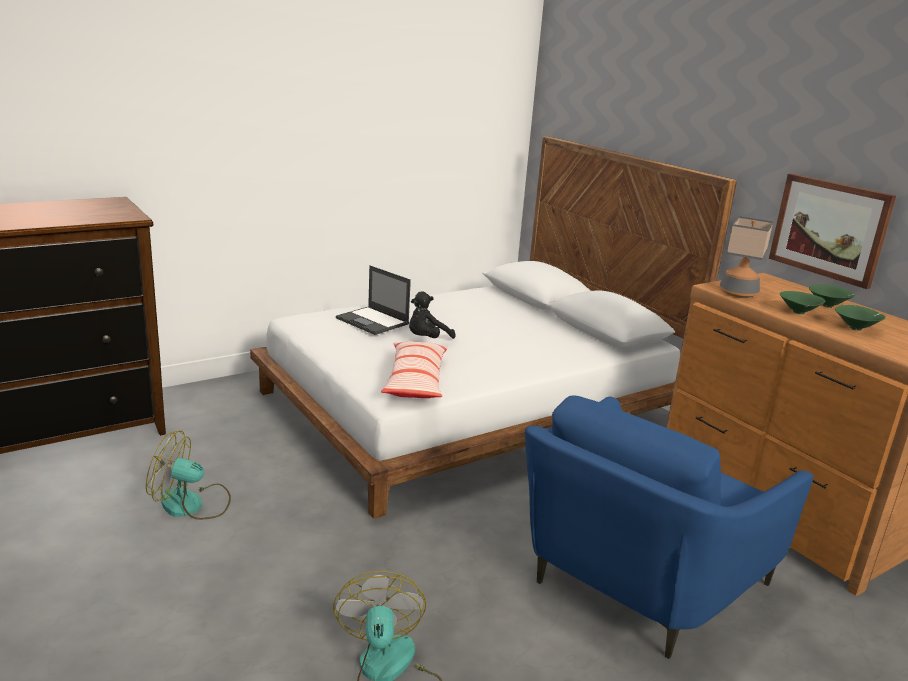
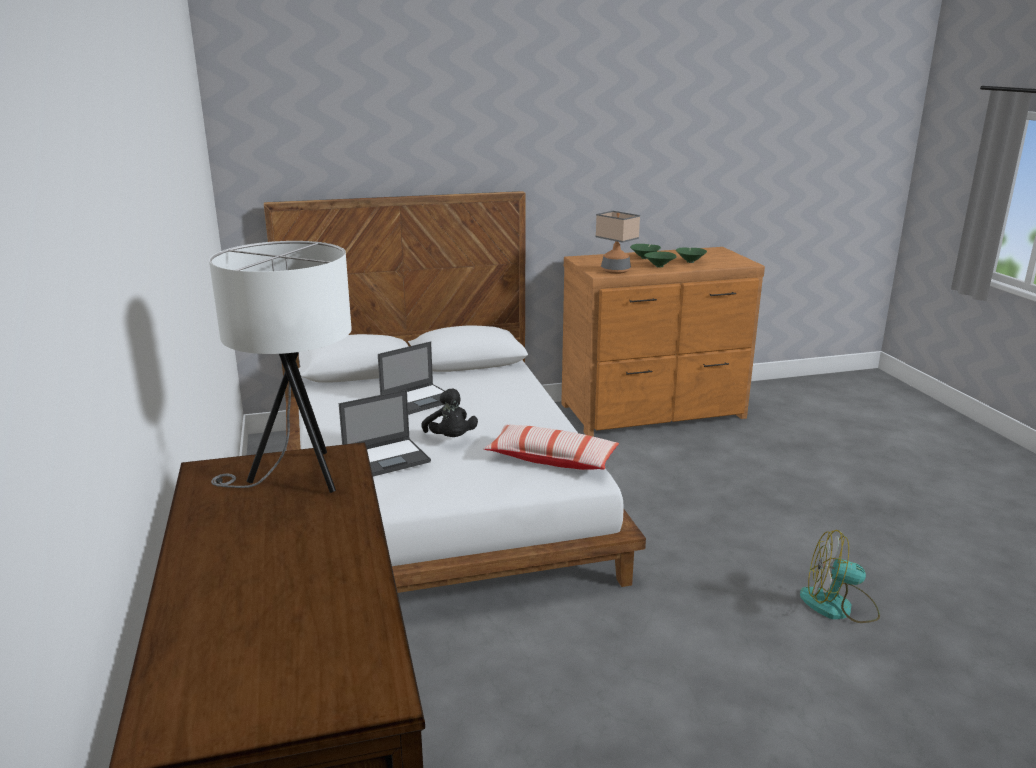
camera: 70 degrees left, 0 degrees up
fan [146,431,231,520] -> none
blue armchair [525,395,813,659] -> none
picture [769,174,896,289] -> none
none -> white table lamp [209,241,352,493]
none -> laptop [378,341,445,415]

